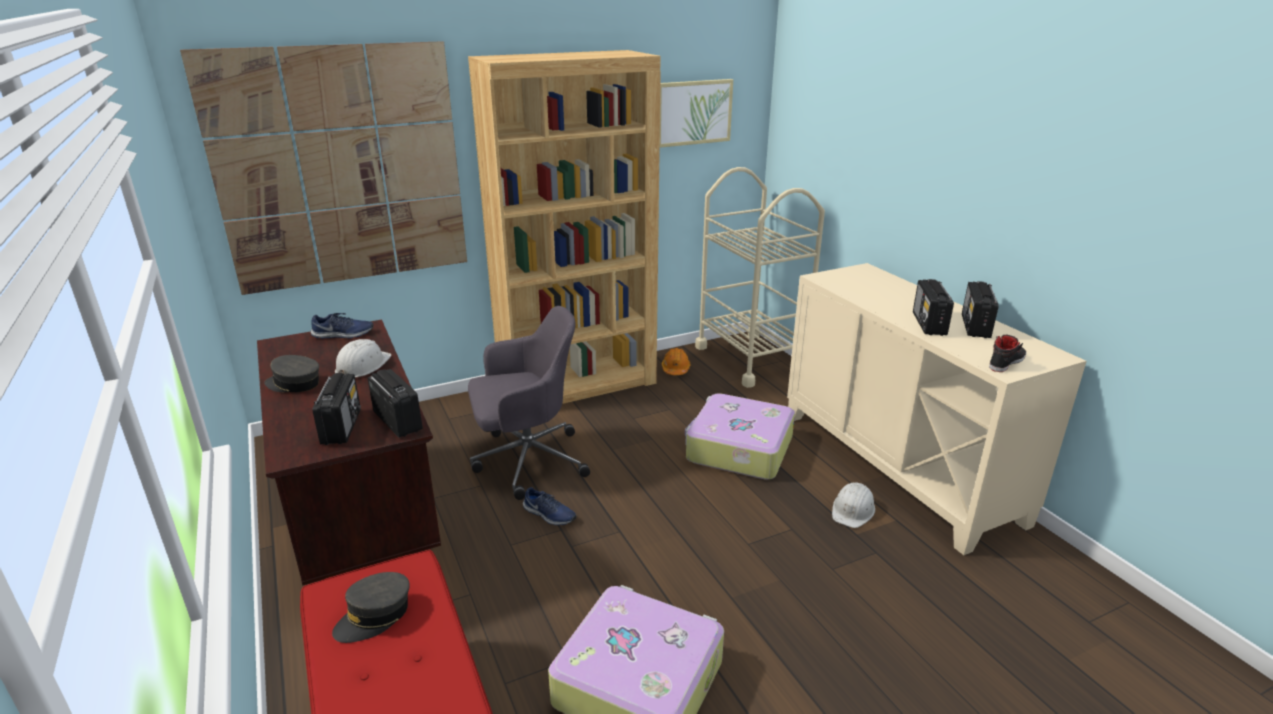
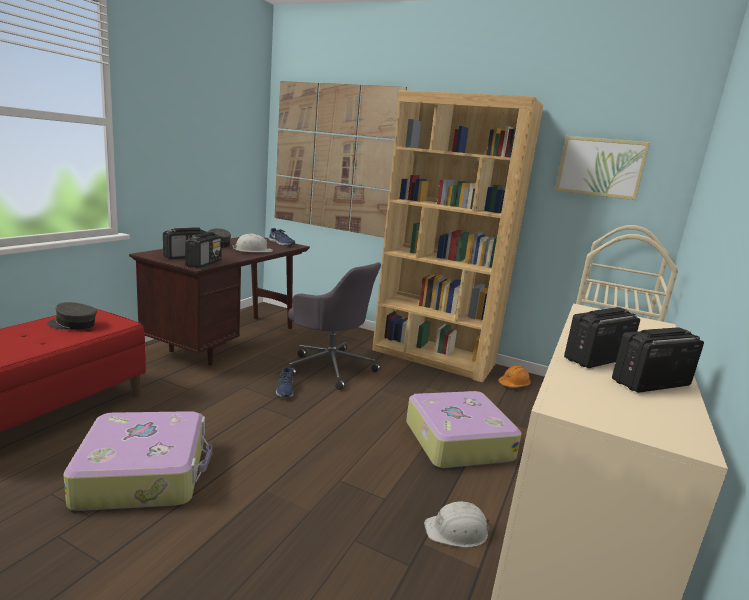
camera: 50 degrees right, 10 degrees down
black shoe [989,335,1026,372] -> none

